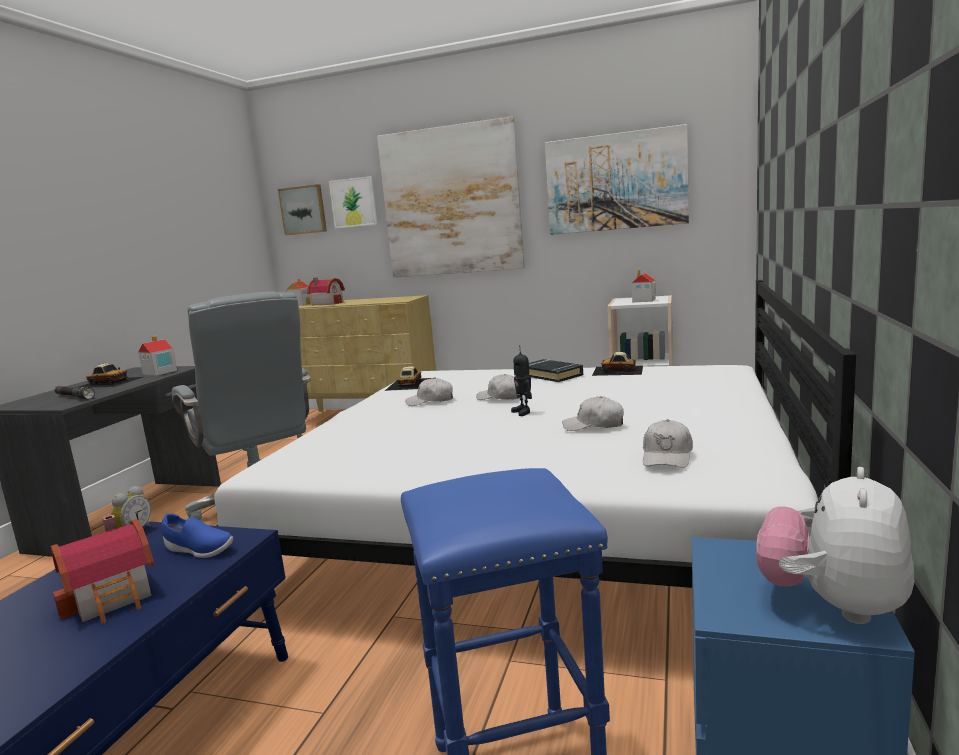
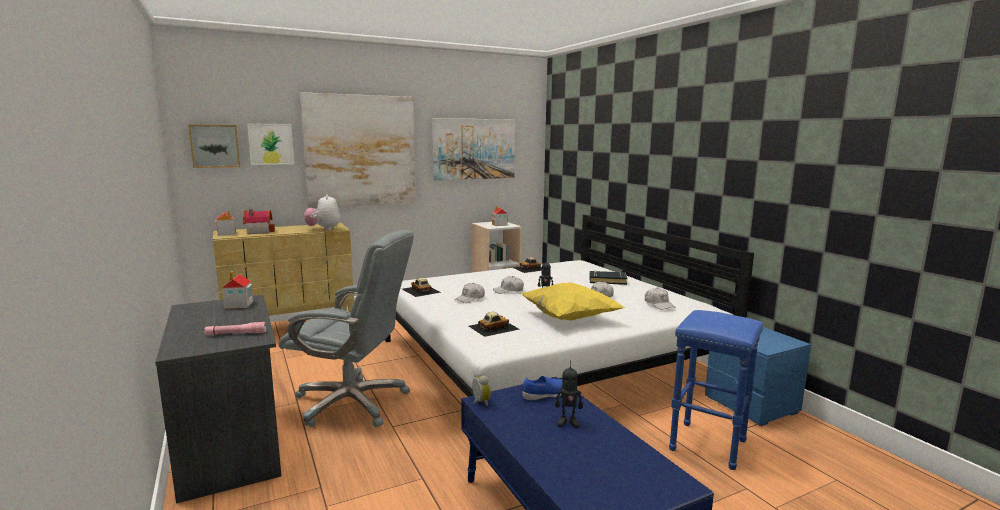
camera: 45 degrees left, 0 degrees up
toy house [50,515,154,624] -> toy robot [555,360,583,428]
black flashlight [54,386,95,399] -> pink flashlight [204,322,266,335]
toy car [75,363,143,388] -> toy car moved to [469,312,519,337]
black book [529,359,583,382] -> black book moved to [589,271,627,285]
plush toy [756,467,915,624] -> plush toy moved to [304,194,340,230]
none -> yellow pillow [519,282,625,321]

